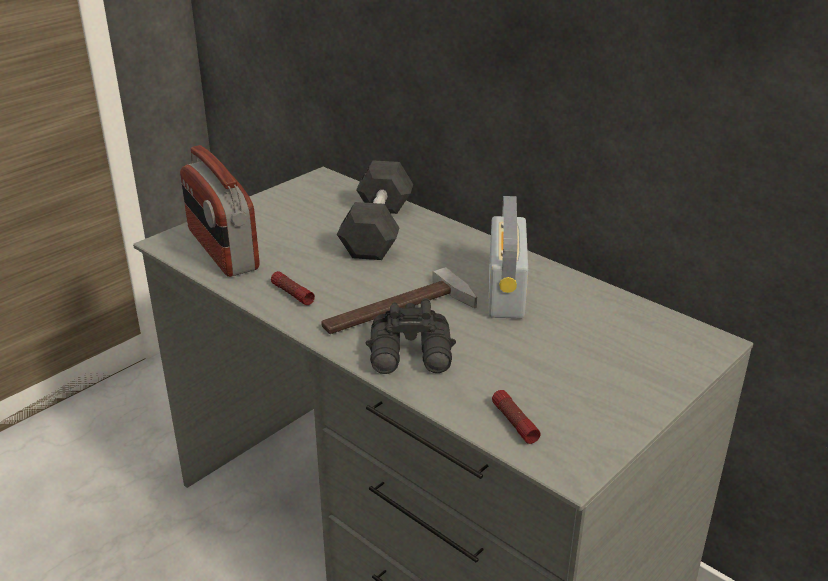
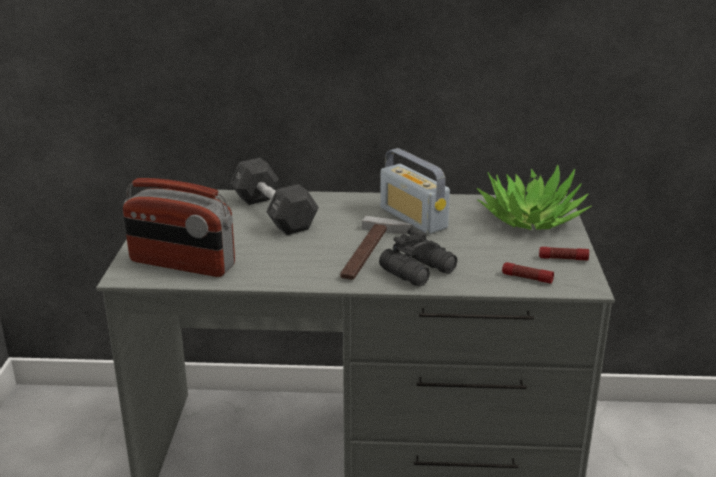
camera: 40 degrees left, 5 degrees down
flashlight [271,271,315,305] -> flashlight moved to [539,247,589,260]
none -> potted plant [477,165,592,230]

